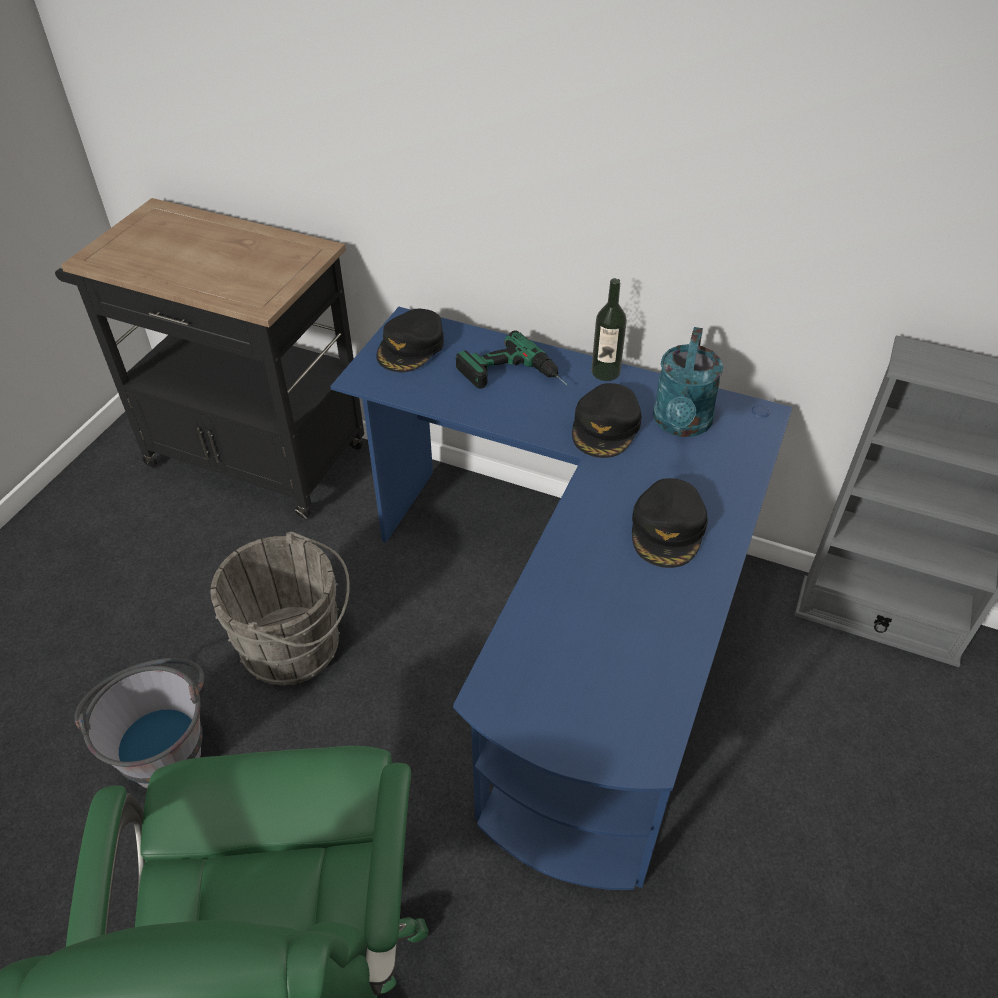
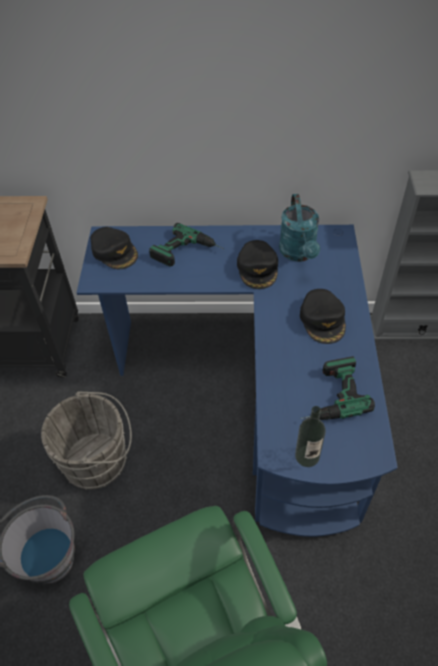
camera: 20 degrees left, 5 degrees up
black cap [376,309,444,372] -> black cap turned 45 degrees counterclockwise [91,227,138,269]
bottle [591,278,627,381] -> bottle moved to [295,406,326,467]
none -> power drill [300,356,375,420]

